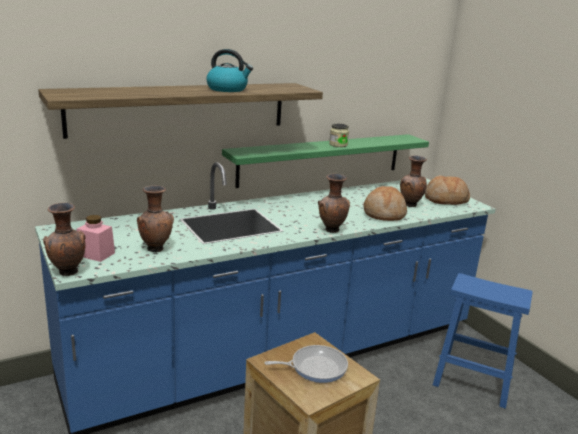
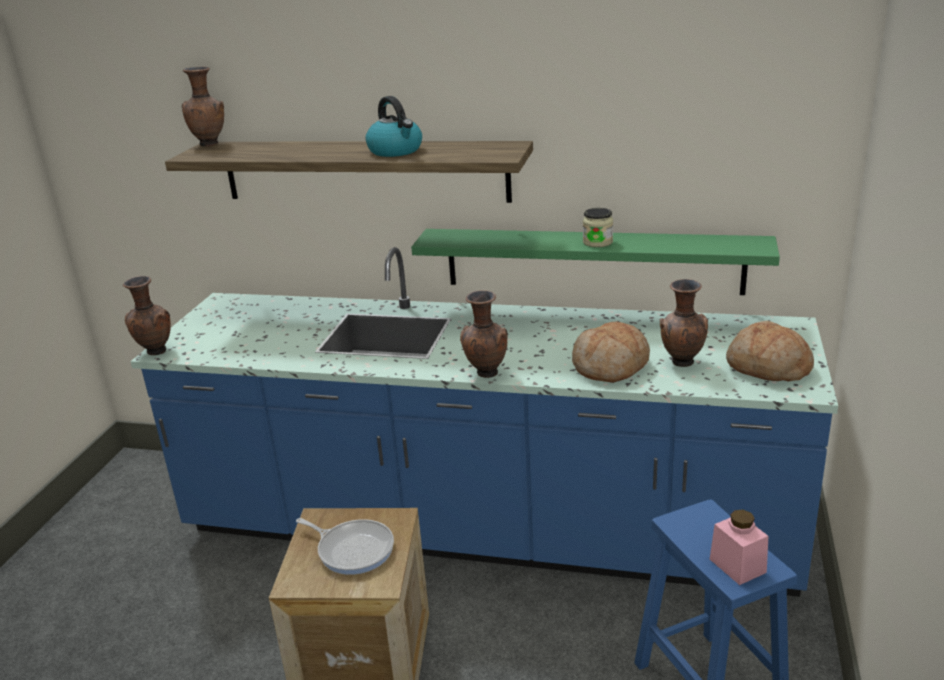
camera: 45 degrees right, 5 degrees up
pink jar [76,215,115,262] -> pink jar moved to [710,510,768,585]
brown vase [137,185,174,252] -> brown vase moved to [182,66,224,147]

